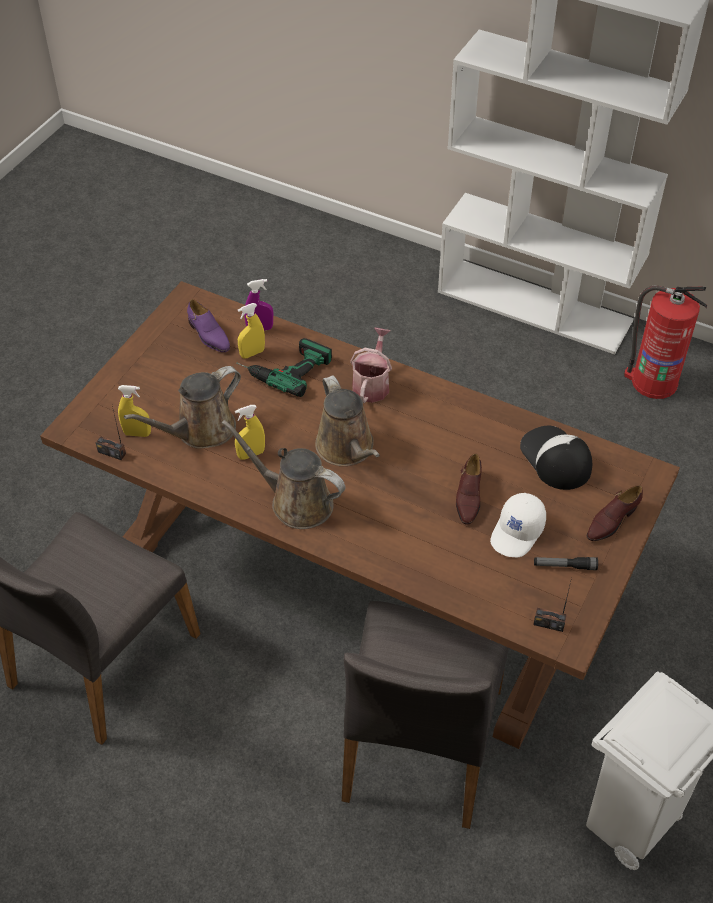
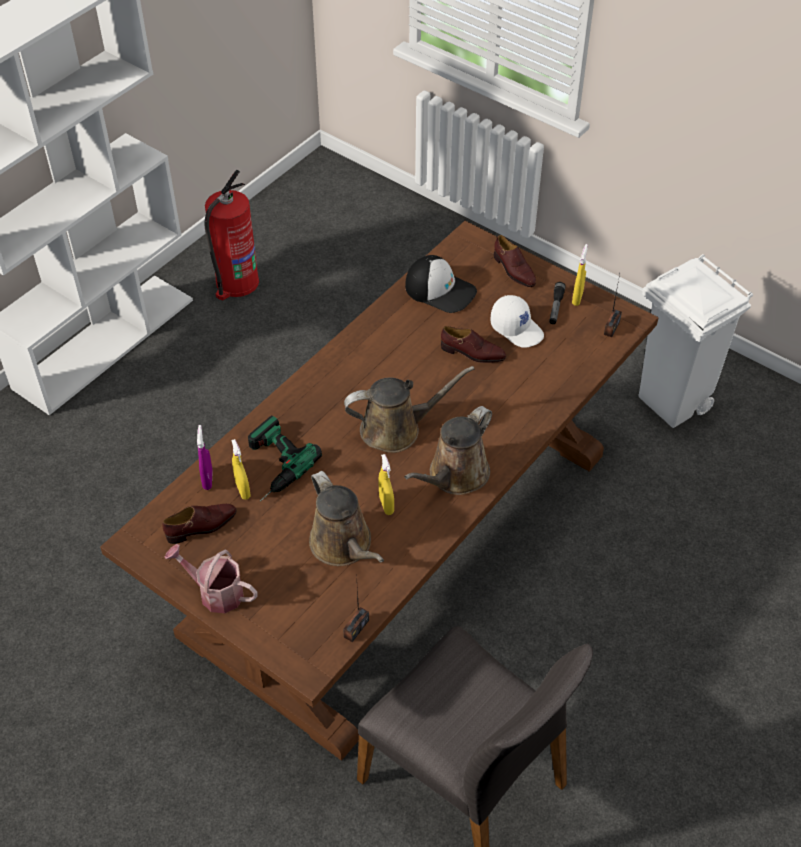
camera: 80 degrees left, 0 degrees up
yellow spray bottle [118,385,151,437] -> yellow spray bottle moved to [572,244,588,306]
purple shoe [187,299,230,352] -> brown shoe [162,504,237,544]
grey chair [342,601,509,829] -> none
watering can [350,327,392,403] -> watering can moved to [164,544,258,613]
cap [520,425,592,490] -> cap turned 135 degrees counterclockwise [405,255,477,313]

